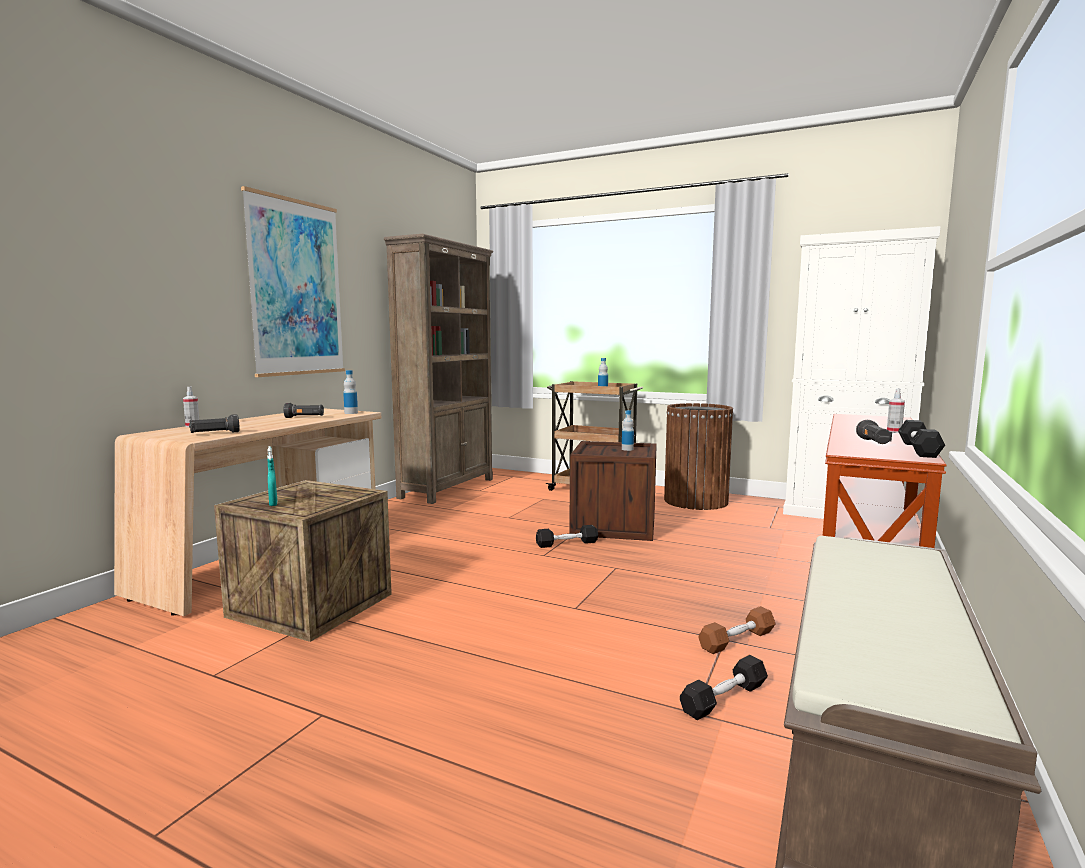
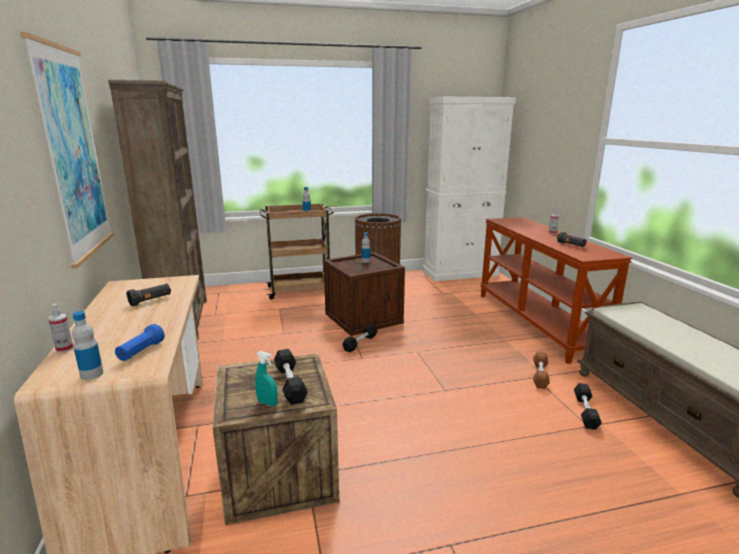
camera: 40 degrees left, 10 degrees up
black flashlight [189,414,240,433] -> blue flashlight [115,324,165,361]
bottle [343,370,358,414] -> bottle moved to [72,311,103,380]
black dumbbell [898,420,945,458] -> black dumbbell moved to [274,349,308,405]

